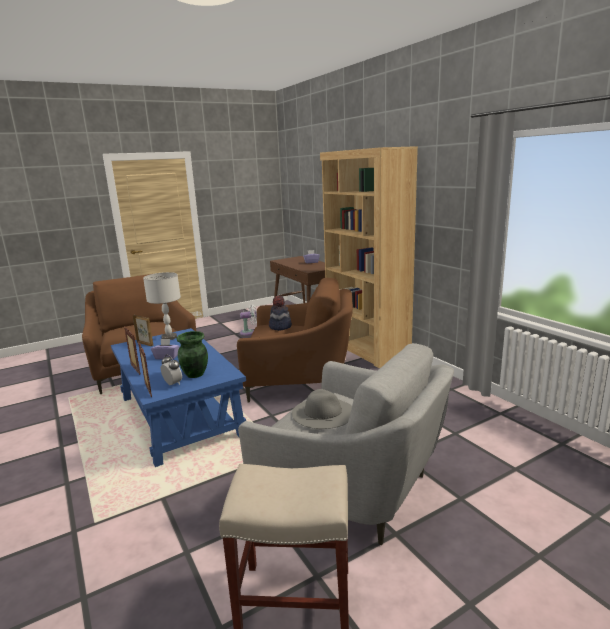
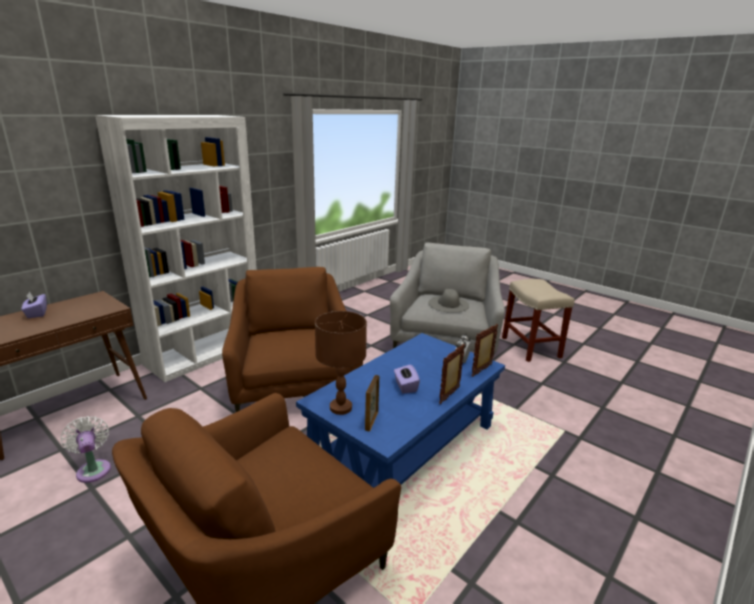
camera: 110 degrees left, 5 degrees up
grey table lamp [143,272,181,340] -> brown table lamp [315,311,367,415]
green vase [176,331,208,378] -> none
hat [269,295,292,331] -> none
brown bookcase [320,146,418,368] -> white bookcase [95,115,257,382]

